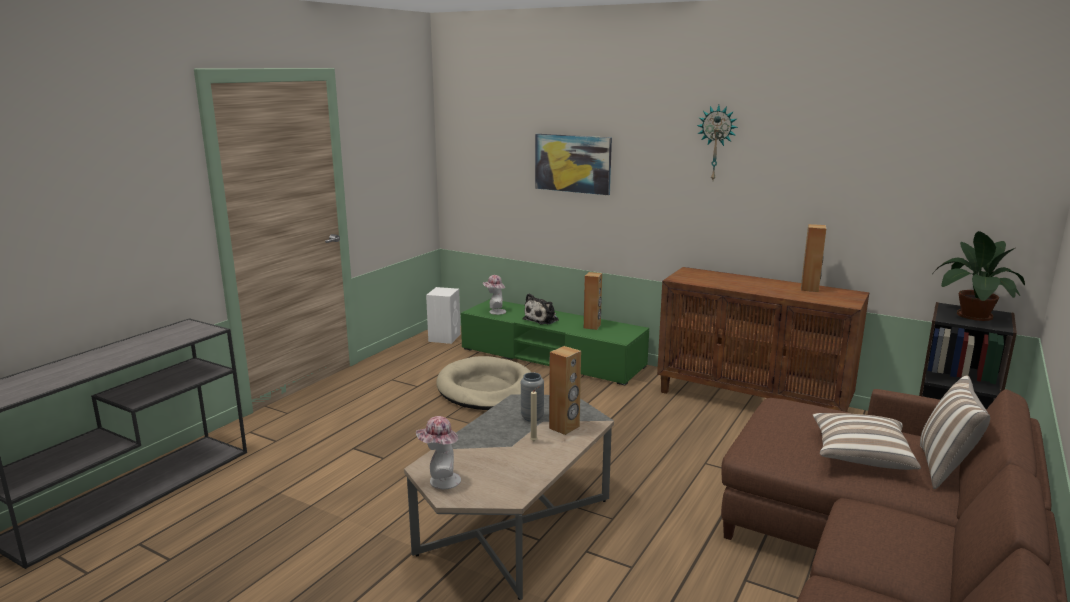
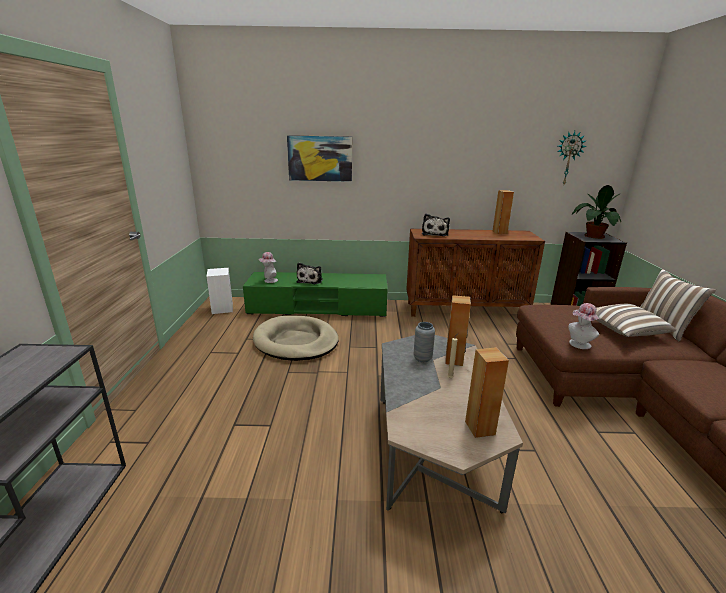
camera: 30 degrees left, 5 degrees up
hat [416,416,461,489] -> hat moved to [568,303,599,349]
brown speaker [584,272,602,330] -> brown speaker moved to [465,347,509,438]
wall clock [697,105,738,180] -> wall clock moved to [557,131,587,184]
none -> plush toy [422,214,450,236]

